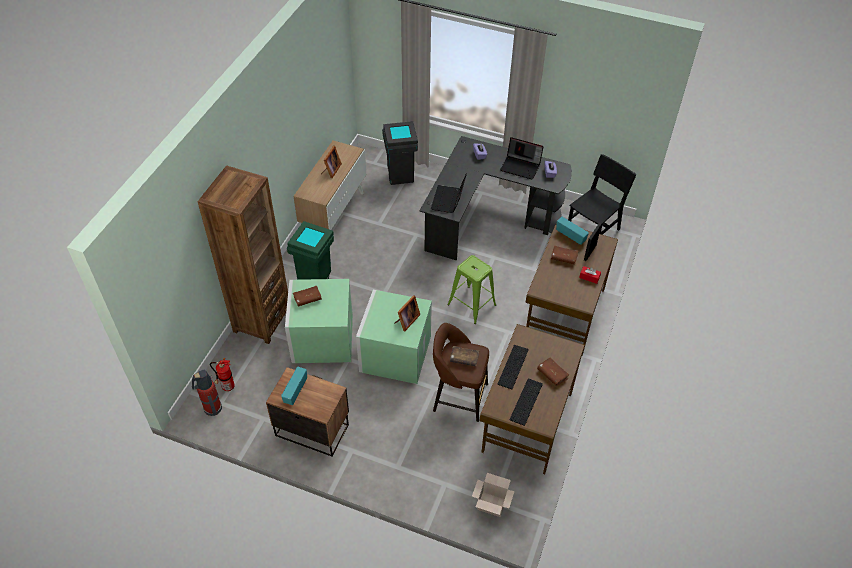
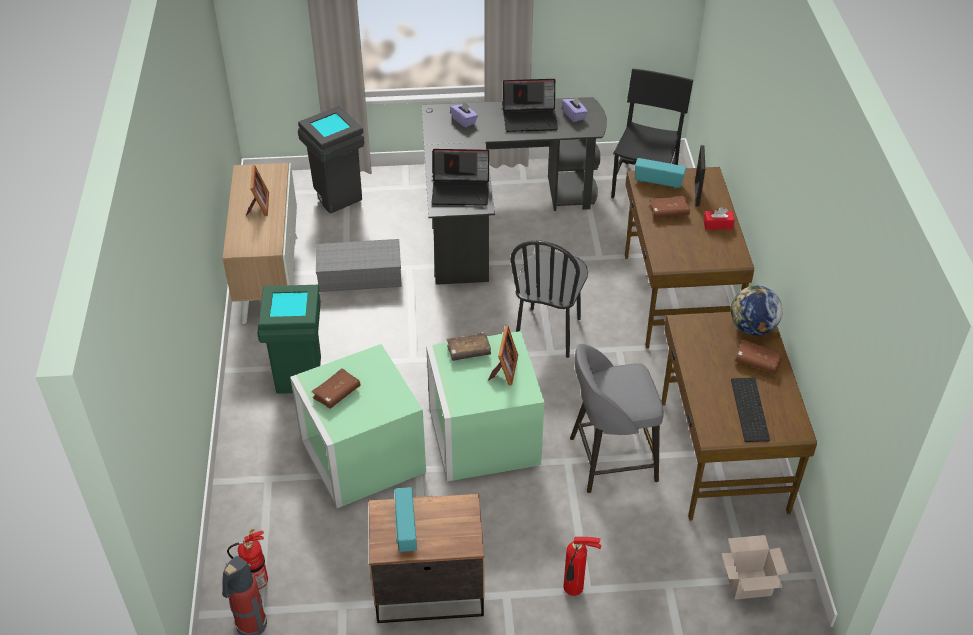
camera: 25 degrees left, 5 degrees down
brown bookcase [198,165,288,344] -> none
laptop [431,174,467,213] -> laptop turned 75 degrees counterclockwise [432,149,489,206]
brown stool [433,323,489,422] -> grey stool [570,344,664,493]
green stool [447,255,496,324] -> black chair [510,240,588,358]
brown book [450,346,479,367] -> brown book moved to [446,332,491,361]
keyboard [498,345,529,389] -> none
none -> grey storage box [316,239,402,292]
none -> fire extinguisher [563,537,601,596]
none -> globe [731,286,783,336]

